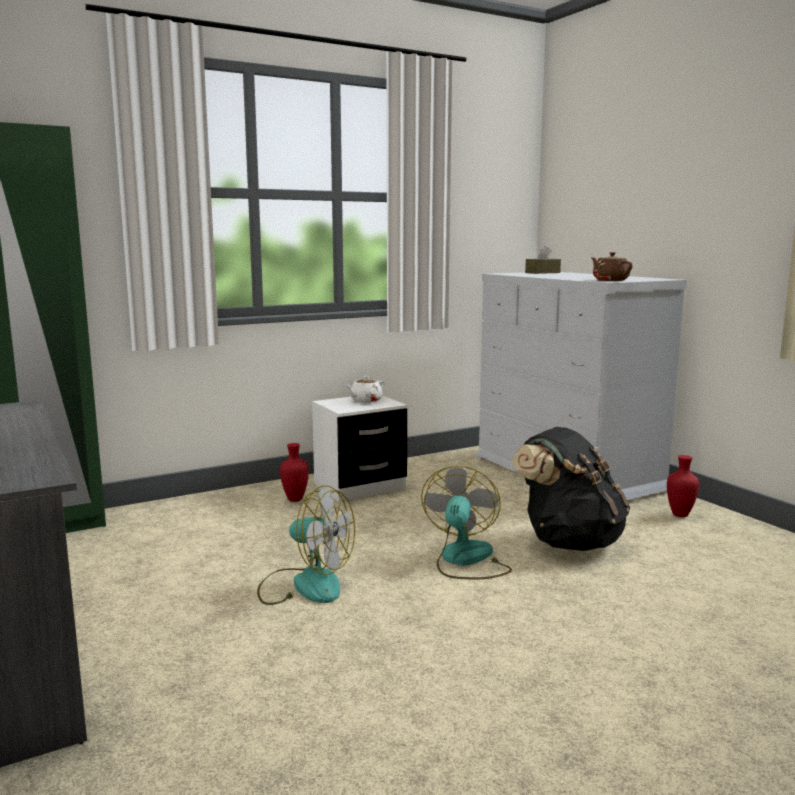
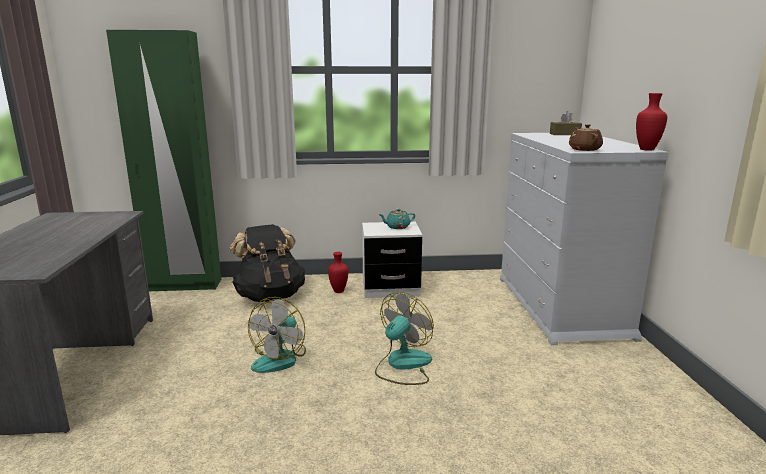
camera: 25 degrees right, 5 degrees up
fan [257,485,355,605] -> fan turned 60 degrees clockwise [248,297,306,373]
white teapot [345,376,385,403] -> turquoise teapot [378,209,415,229]
black backpack [512,427,630,551] -> black backpack moved to [230,224,305,302]
red vase [667,455,699,517] -> red vase moved to [636,93,667,151]

